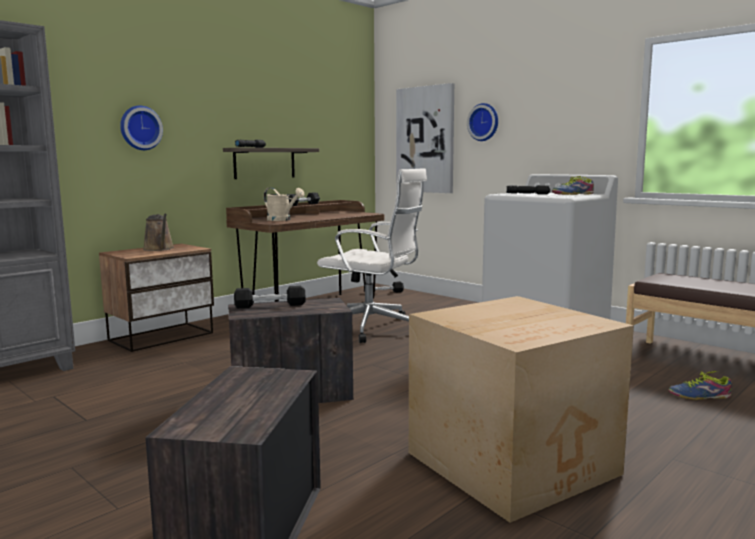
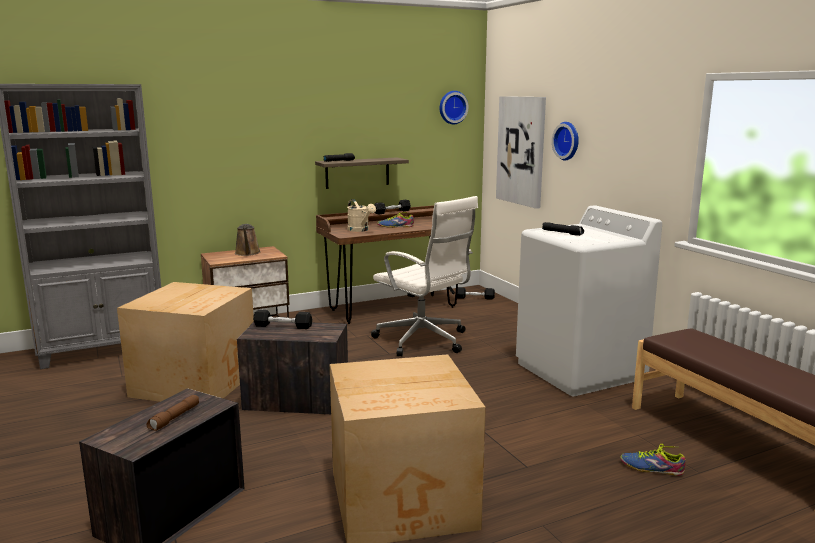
camera: 20 degrees right, 5 degrees up
wall clock [120,106,163,150] -> wall clock moved to [440,91,468,124]
shoe [552,176,594,195] -> shoe moved to [377,212,414,228]
none -> cardboard box [117,282,254,402]
none -> brown flashlight [146,395,199,431]

